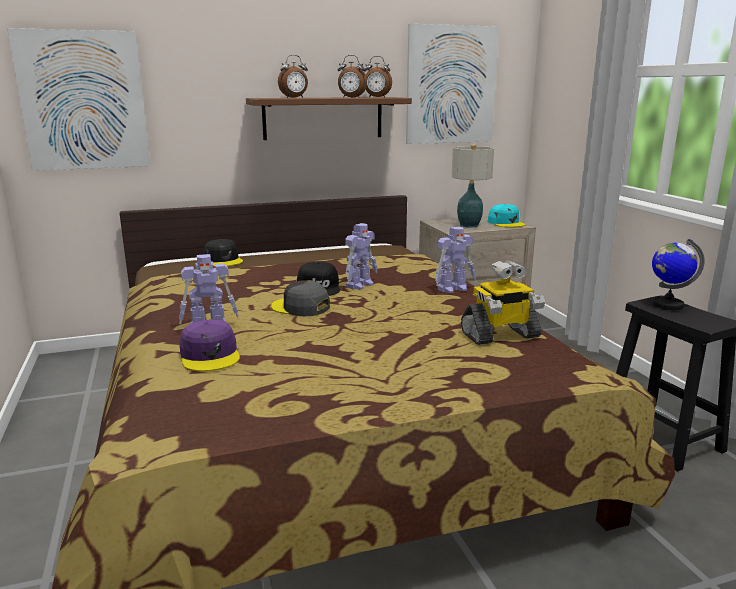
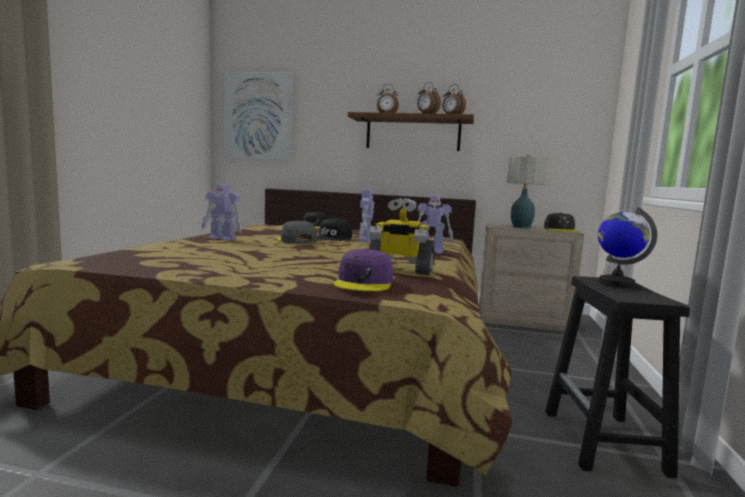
camera: 30 degrees right, 10 degrees down
purple cap [179,320,240,371] -> purple cap moved to [334,249,393,291]
toy robot [345,223,377,290] -> toy robot turned 120 degrees clockwise [356,190,374,242]
picture [406,24,499,144] -> none
turquoise cap [488,204,526,227] -> grey cap [544,213,578,232]

